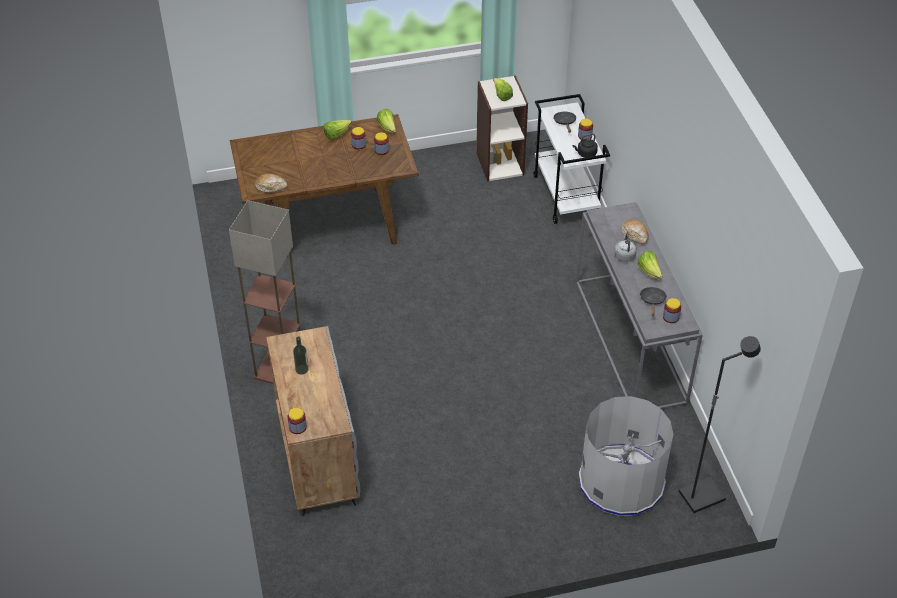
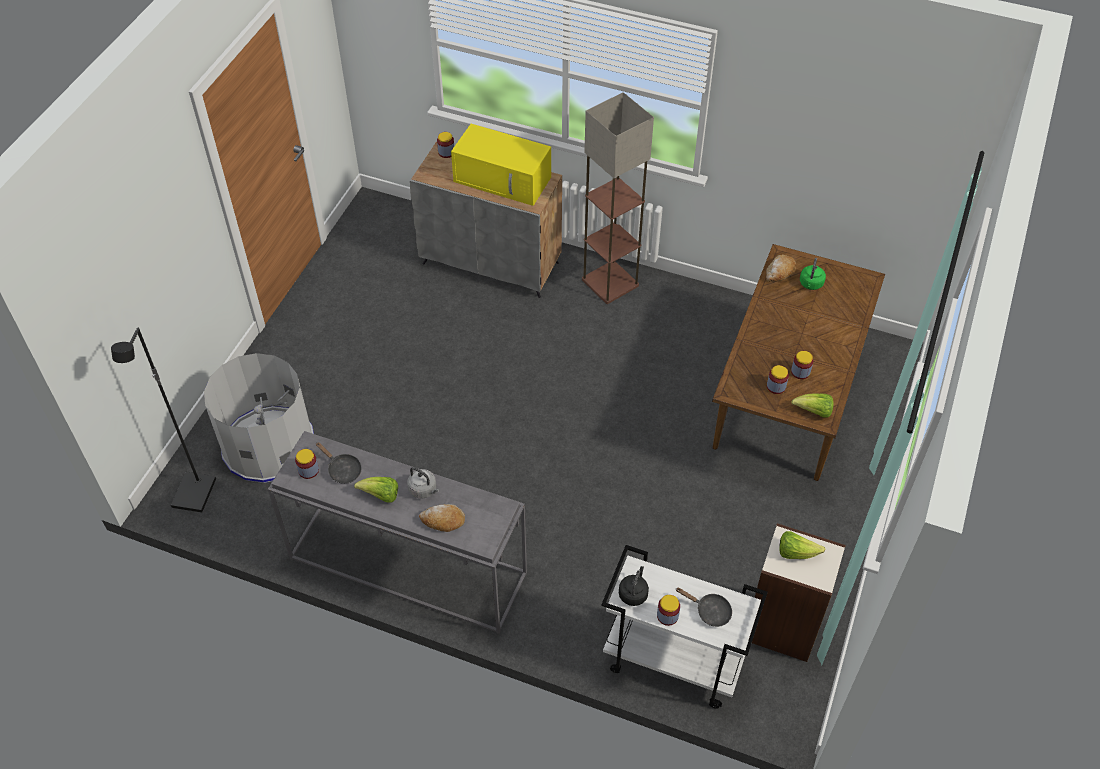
camera: 125 degrees right, 5 degrees up
bottle [293,336,309,374] -> yellow microwave [451,124,551,206]
lettuce [323,120,351,140] -> none
none -> green kettle [800,258,826,290]

